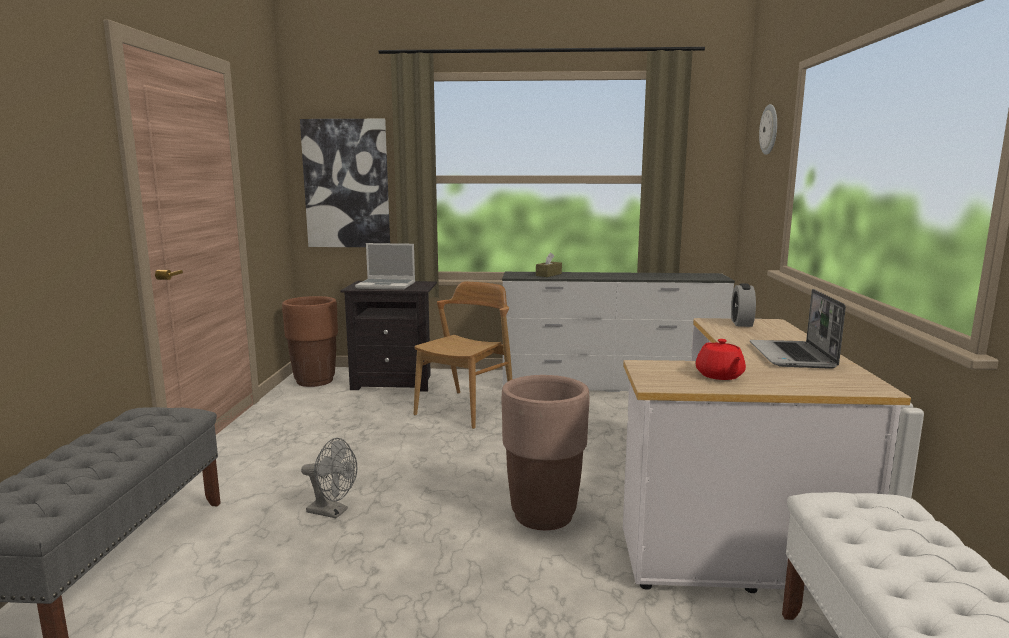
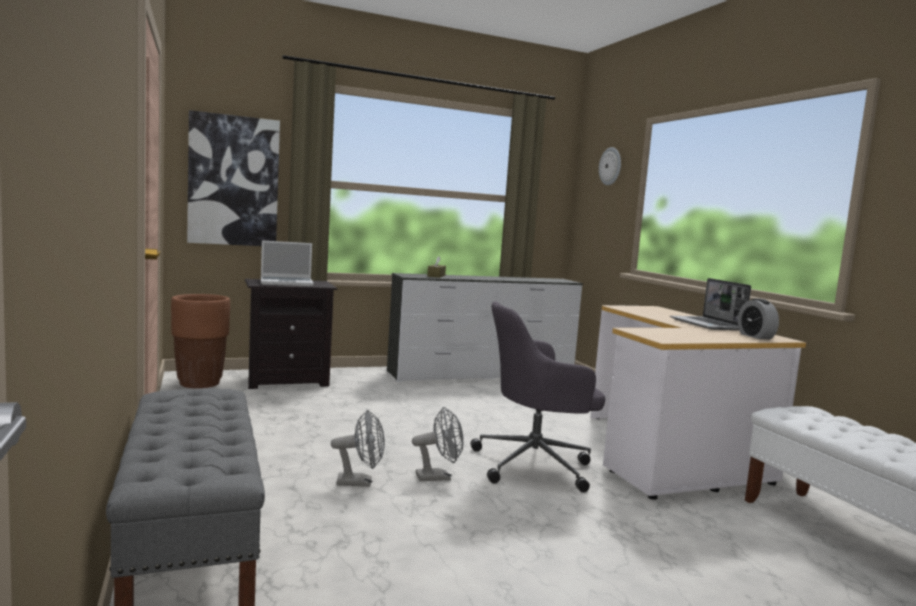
camera: 25 degrees left, 5 degrees down
brown chair [414,281,512,429] -> none
brown planter [501,375,589,530] -> grey office chair [470,301,605,492]
red teapot [696,339,746,380] -> none
alarm clock [731,283,756,327] -> alarm clock moved to [738,298,779,339]
none -> grey fan [412,407,464,481]

